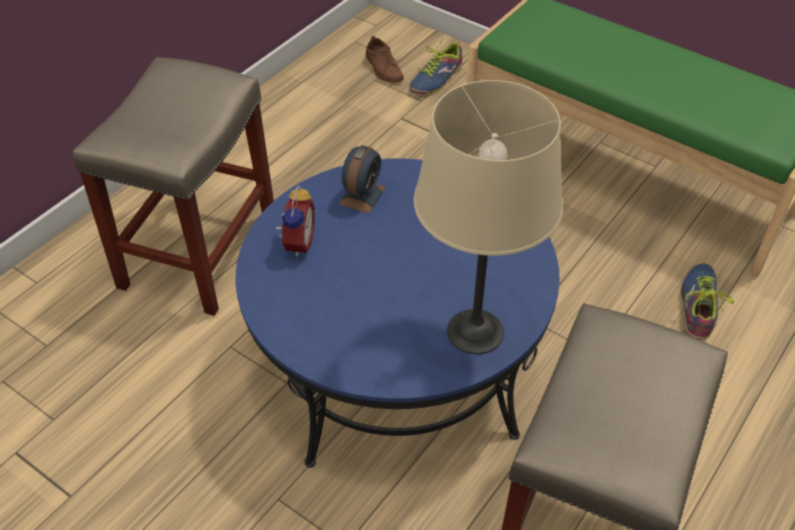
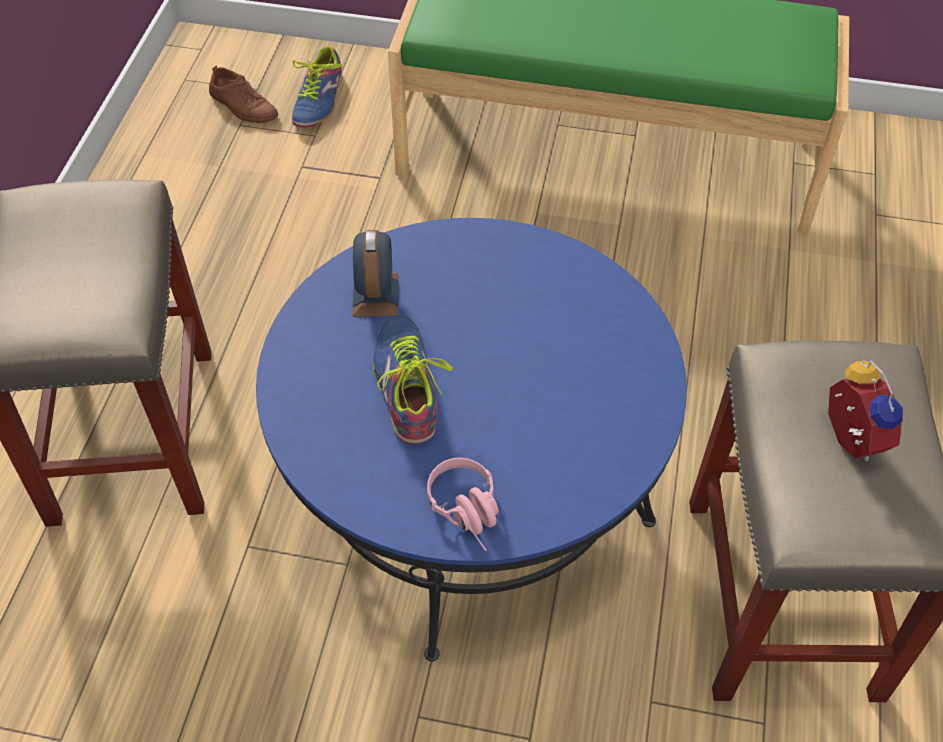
camera: 25 degrees left, 5 degrees up
alarm clock [275,185,315,257] -> alarm clock moved to [828,360,903,461]
beige table lamp [414,80,563,354] -> none
shoe [681,264,734,340] -> shoe moved to [373,315,454,444]
none -> pink headphones [427,458,499,551]

